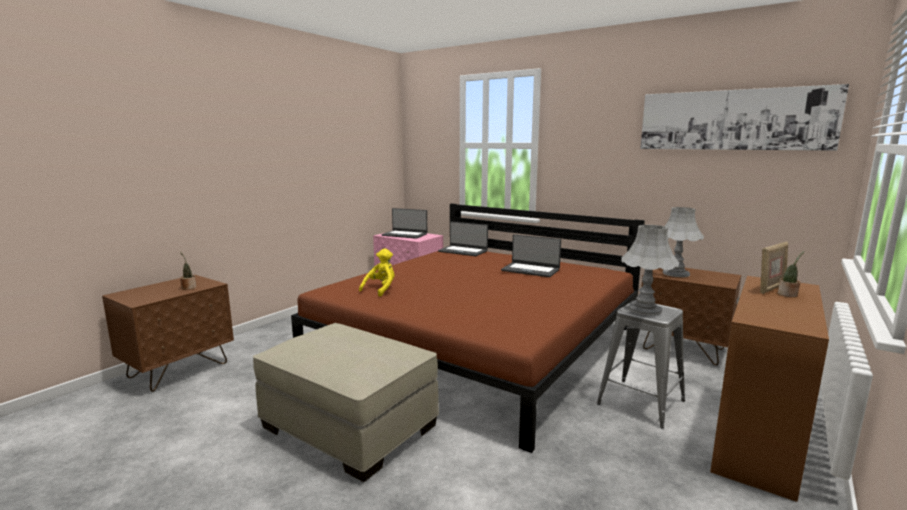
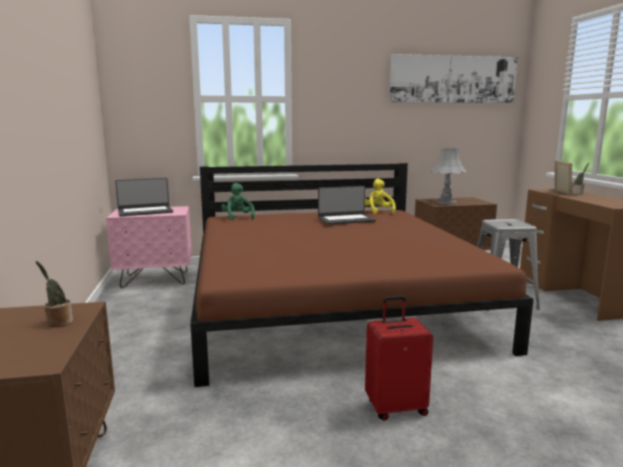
camera: 45 degrees left, 0 degrees up
beige ottoman [253,323,439,482] -> red suitcase [365,296,433,420]
yellow plush toy [359,248,394,296] -> yellow plush toy moved to [365,179,396,214]
laptop [438,222,488,256] -> green plush toy [221,183,255,220]
grey table lamp [621,225,679,315] -> none

